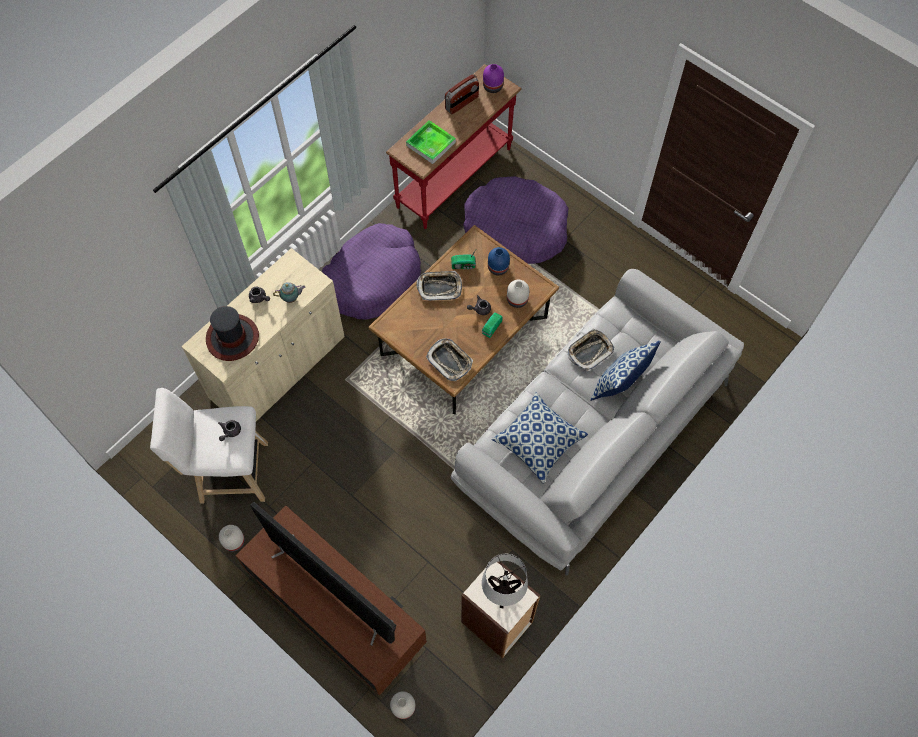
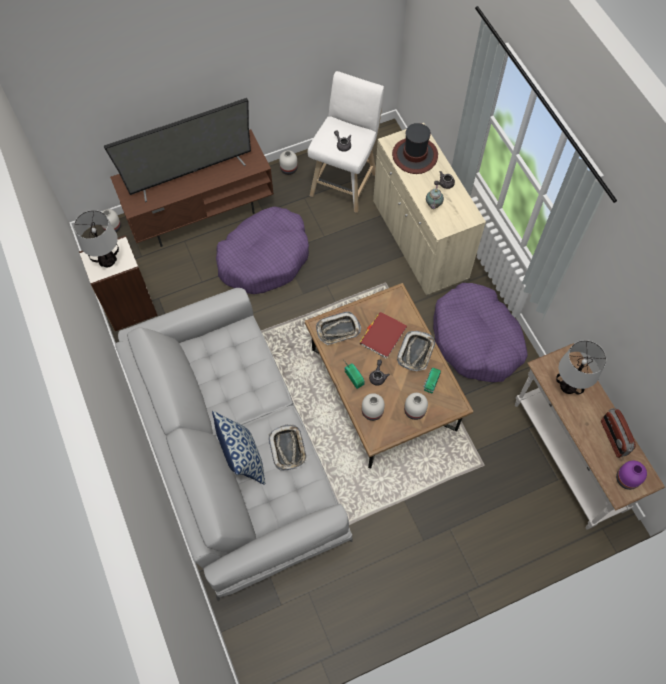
camera: 115 degrees right, 0 degrees up
red console table [386,64,522,229] -> white console table [515,343,665,530]
tray [406,120,456,164] -> table lamp [556,340,606,395]
purple dog bed [463,176,568,264] -> purple dog bed moved to [216,206,309,294]
blue vase [488,247,510,276] -> white vase [404,393,428,420]
pillow [491,393,588,484] -> none
none -> red book [360,312,407,359]

